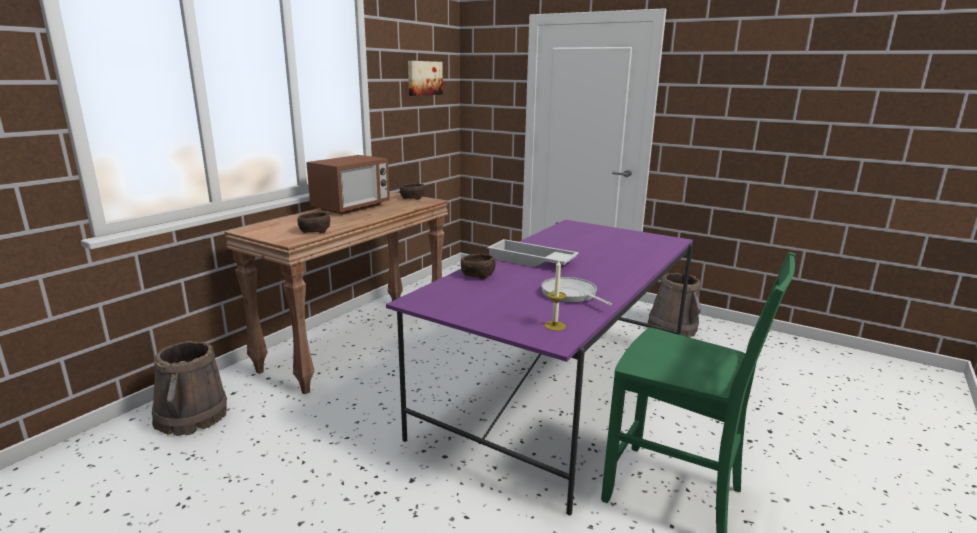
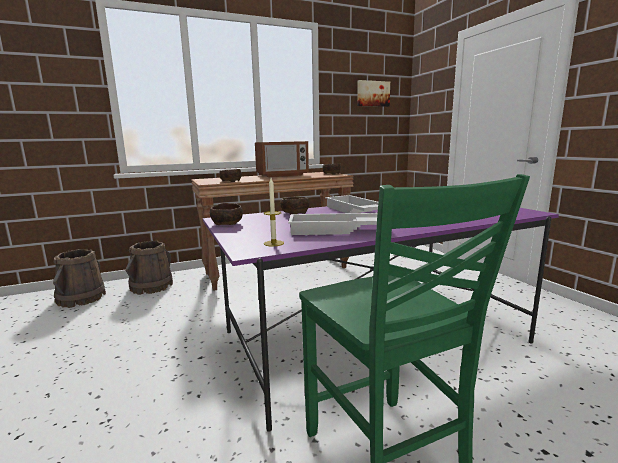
camera: 35 degrees right, 5 degrees down
frying pan [541,277,612,305] -> white tray [288,213,377,235]
brown bucket [648,273,701,337] -> brown bucket moved to [53,249,106,308]
none -> brown bowl [210,203,243,225]

